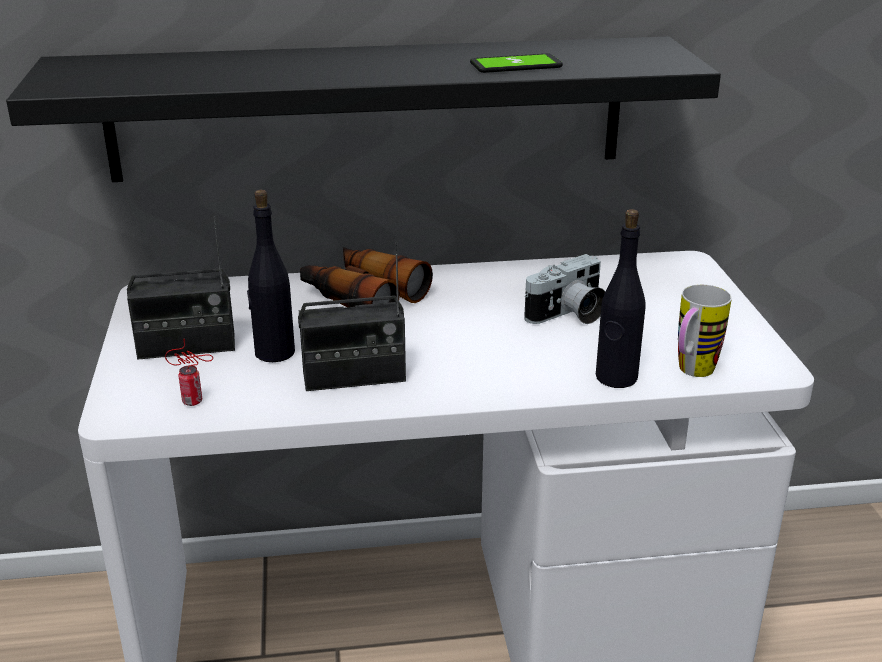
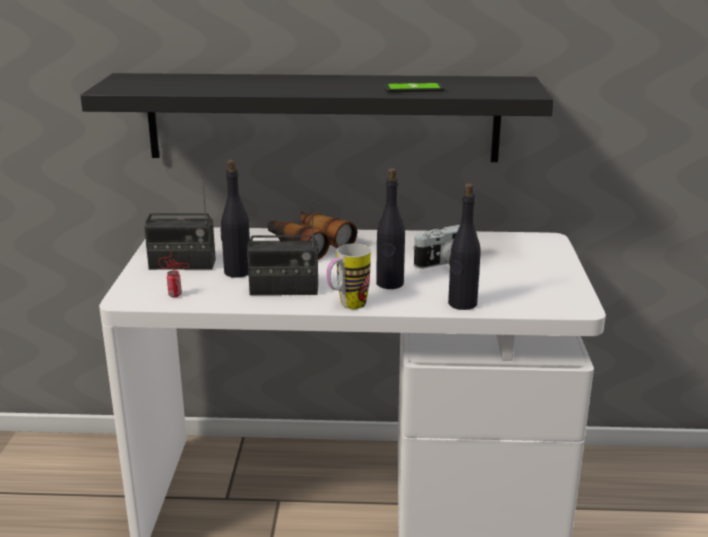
camera: 10 degrees right, 5 degrees down
mug [678,284,732,377] -> mug moved to [326,244,371,309]
none -> black bottle [376,168,405,289]

